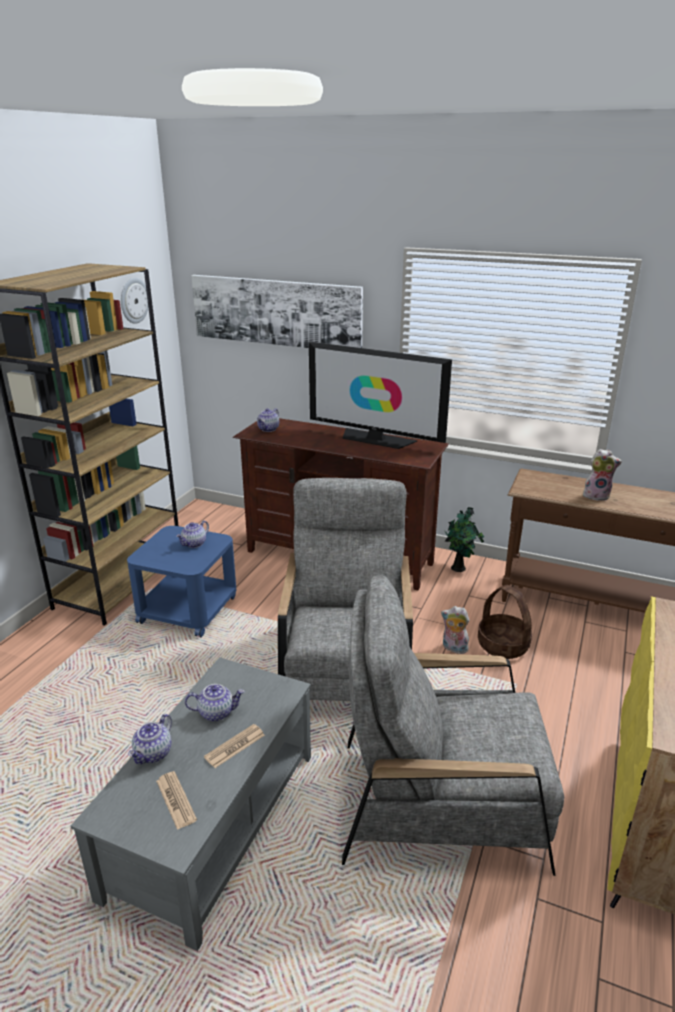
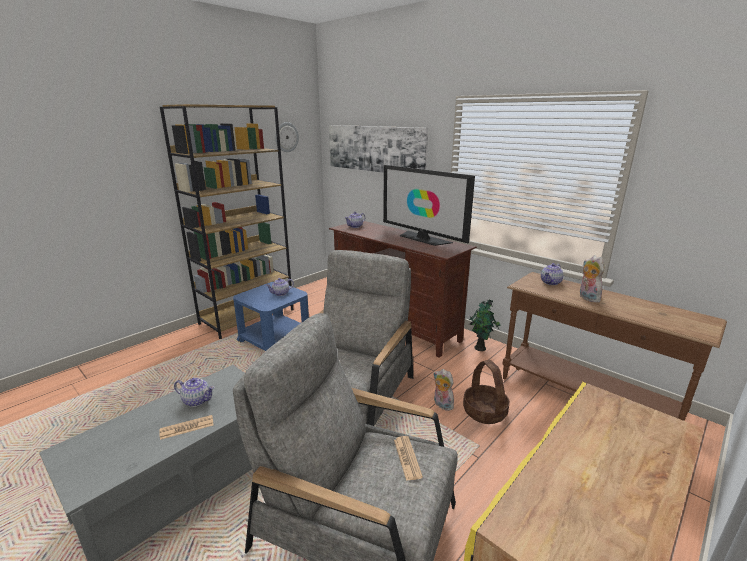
camera: 20 degrees right, 5 degrees down
teapot [128,714,172,764] -> teapot moved to [541,263,564,285]
newspaper [156,771,197,830] -> newspaper moved to [394,436,423,481]
plush toy [583,449,622,501] -> plush toy turned 135 degrees counterclockwise [580,255,604,302]

